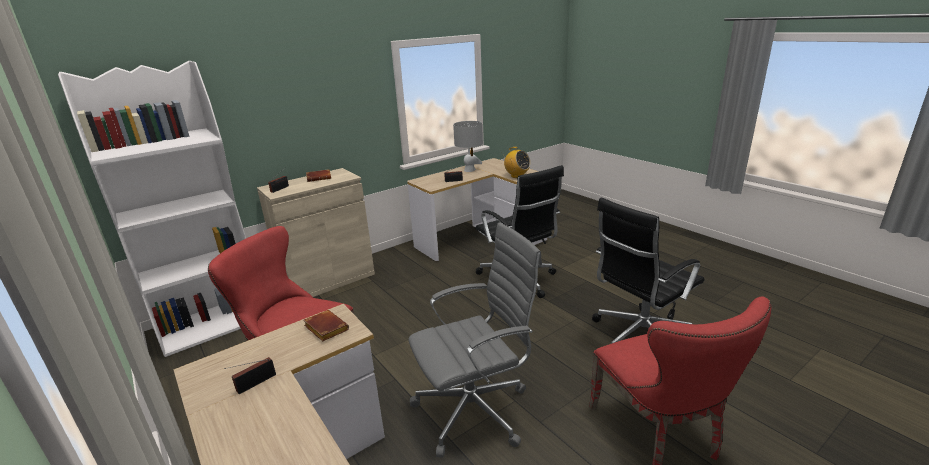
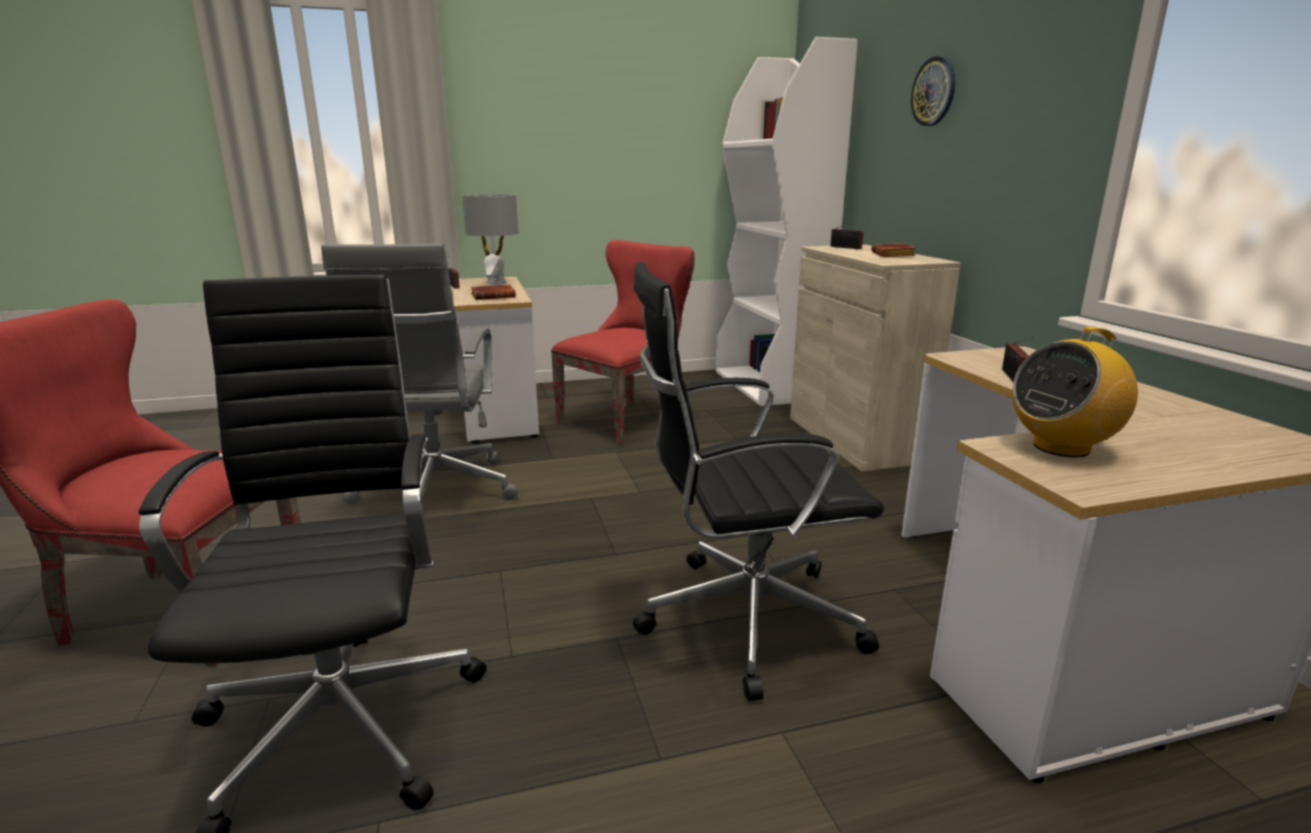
camera: 110 degrees right, 5 degrees down
grey table lamp [453,121,483,172] -> grey table lamp moved to [462,194,519,285]
none -> wall clock [911,56,956,126]

